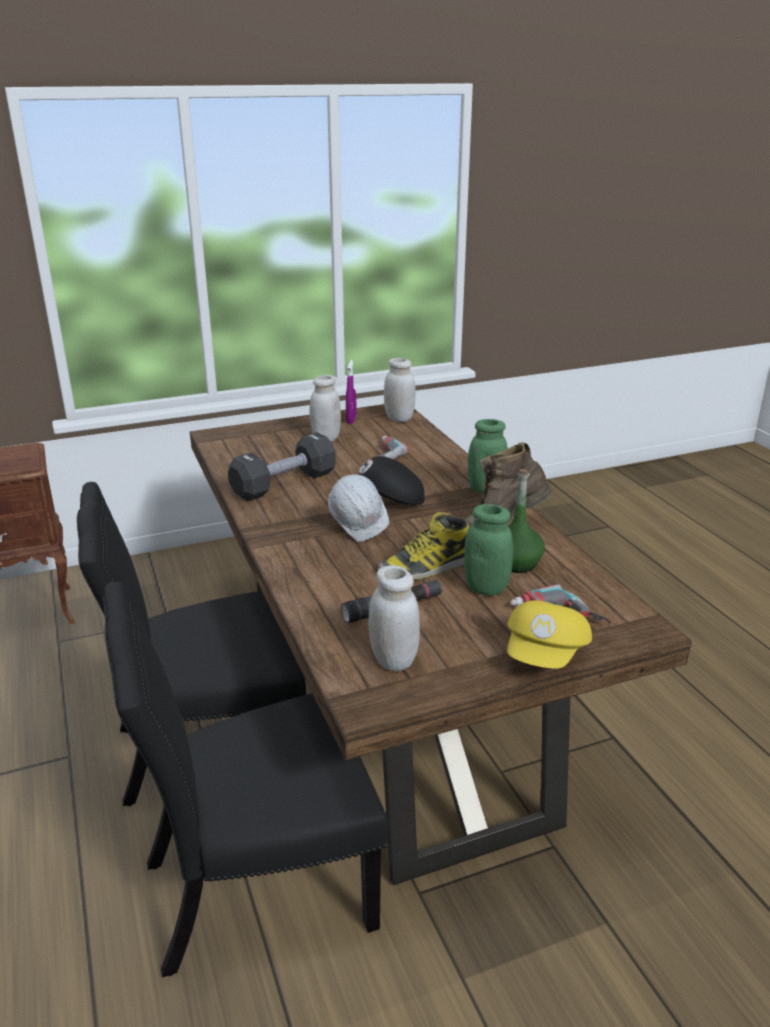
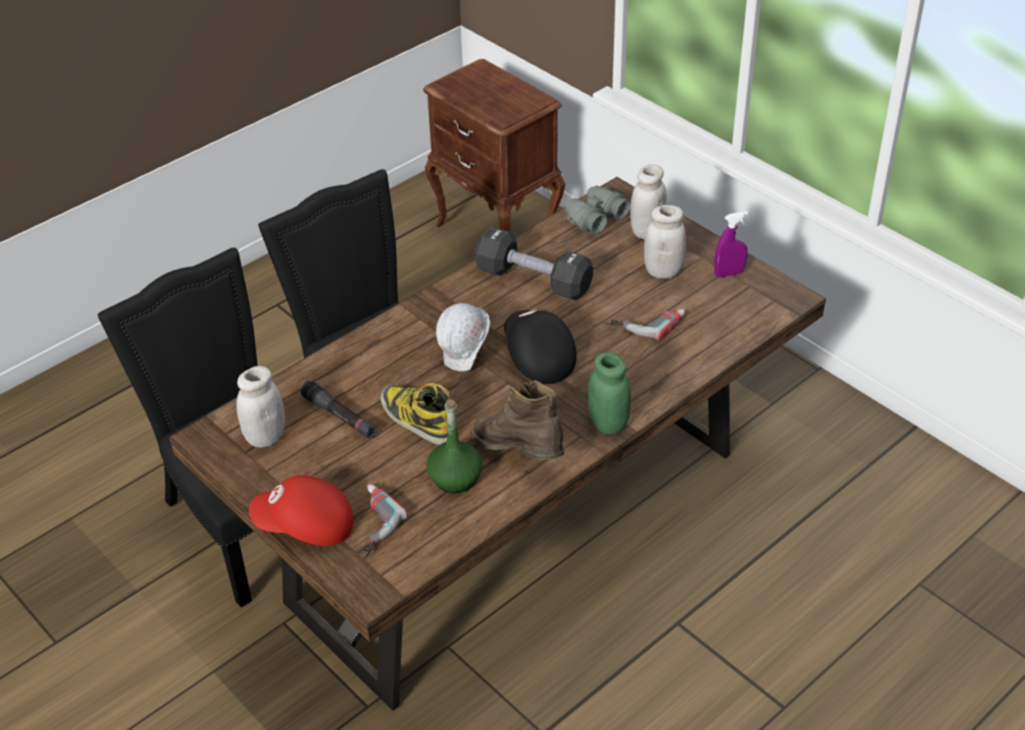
camera: 70 degrees right, 15 degrees up
white jar [384,358,416,422] -> white jar moved to [630,164,667,239]
green jar [464,504,513,596] -> none
yellow cap [507,600,592,668] -> red cap [249,475,353,546]
none -> grey binoculars [565,185,631,234]

